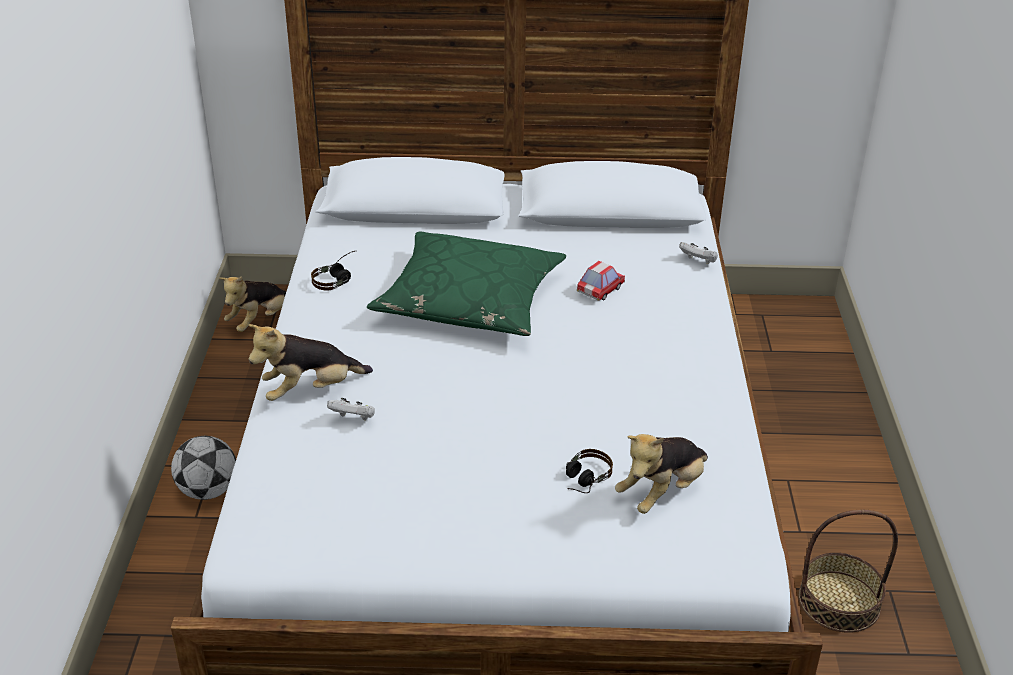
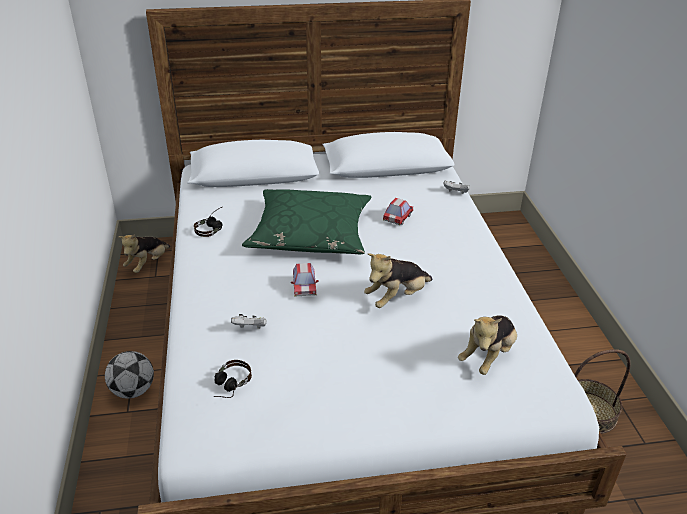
camera: 10 degrees left, 0 degrees up
plush toy [248,324,373,401] -> plush toy moved to [364,253,433,308]
headphones [566,449,613,493] -> headphones moved to [214,360,252,398]
none -> toy car [291,263,319,297]

